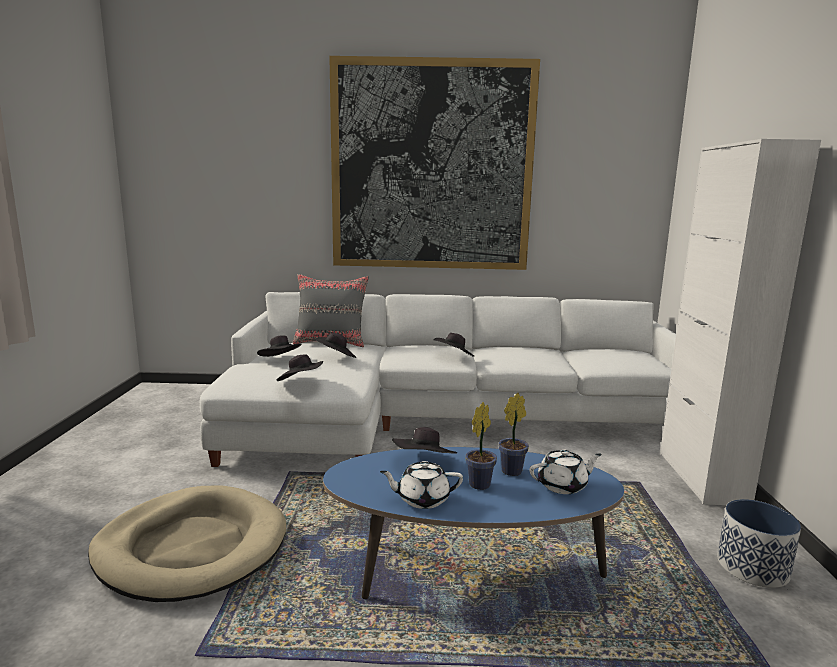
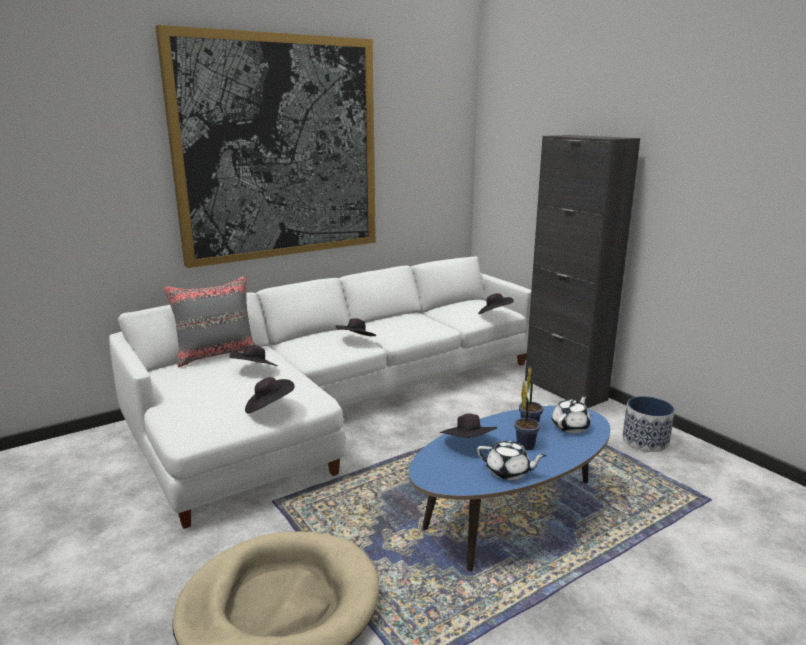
camera: 35 degrees left, 5 degrees up
black hat [257,336,302,357] -> black hat moved to [478,293,514,314]
white teapot [380,461,463,509] -> white teapot turned 120 degrees counterclockwise [477,441,547,480]
white cabinet [660,139,821,505] -> black cabinet [525,135,640,408]

